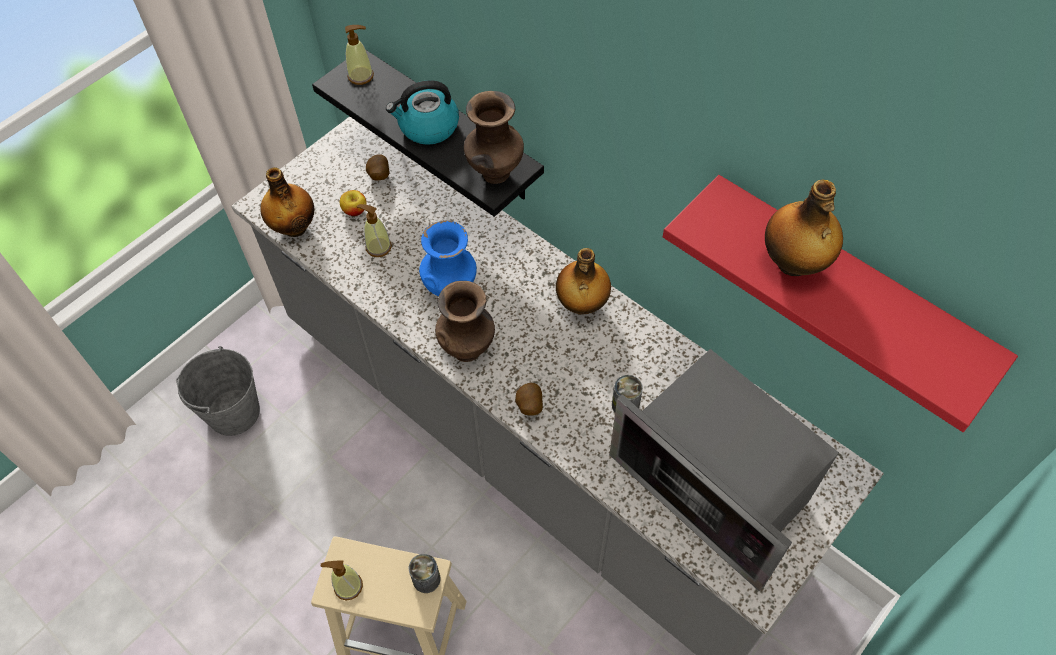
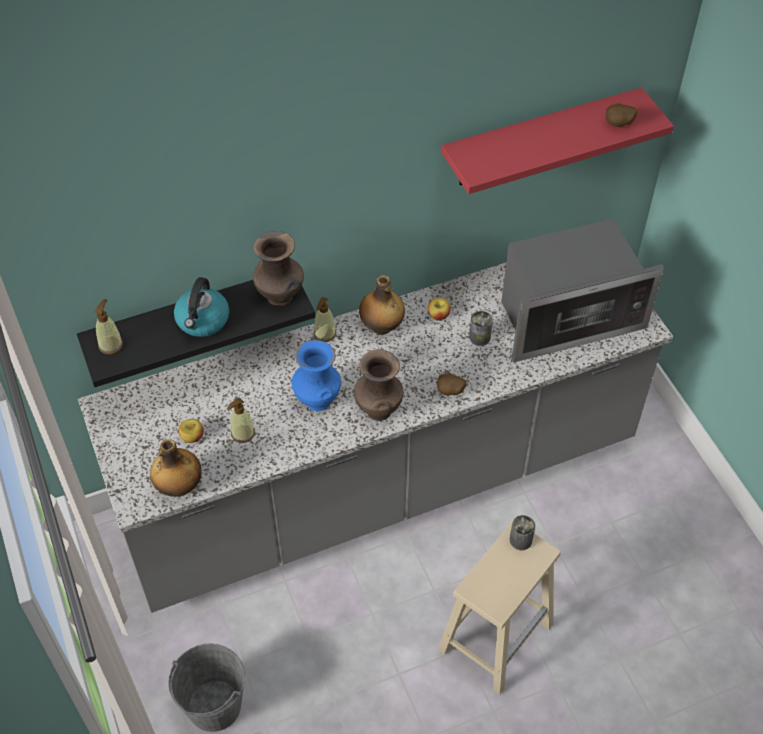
camera: 65 degrees left, 5 degrees down
soap dispenser [320,560,363,601] -> soap dispenser moved to [314,297,336,342]
potato [366,154,390,180] -> potato moved to [606,103,638,127]
bottle [765,180,843,276] -> none
none -> apple [428,298,451,320]

